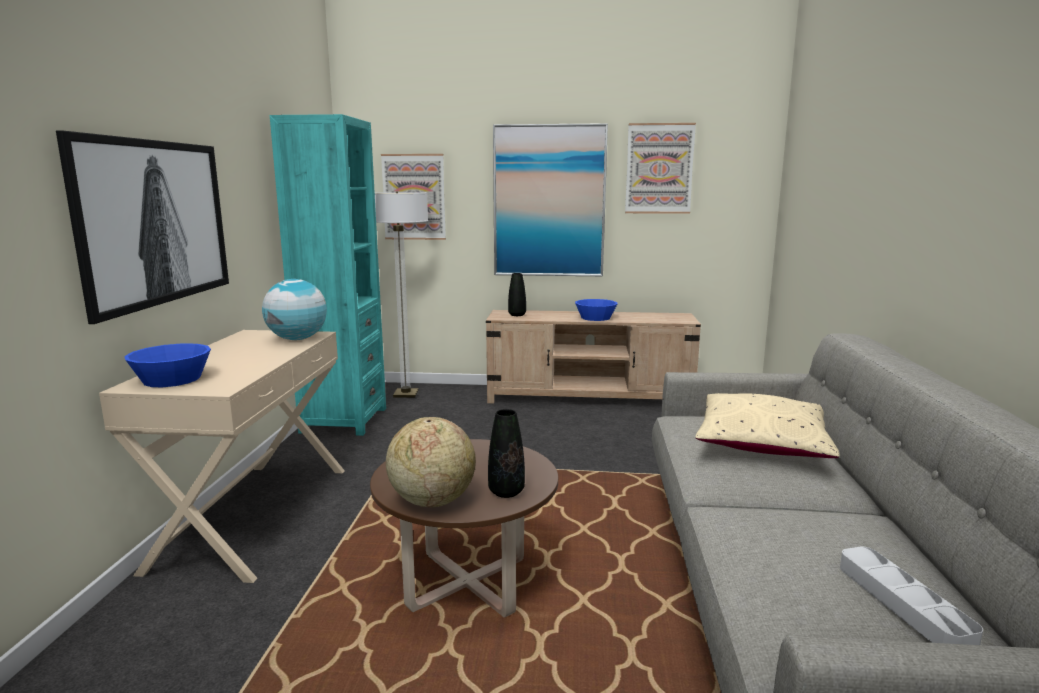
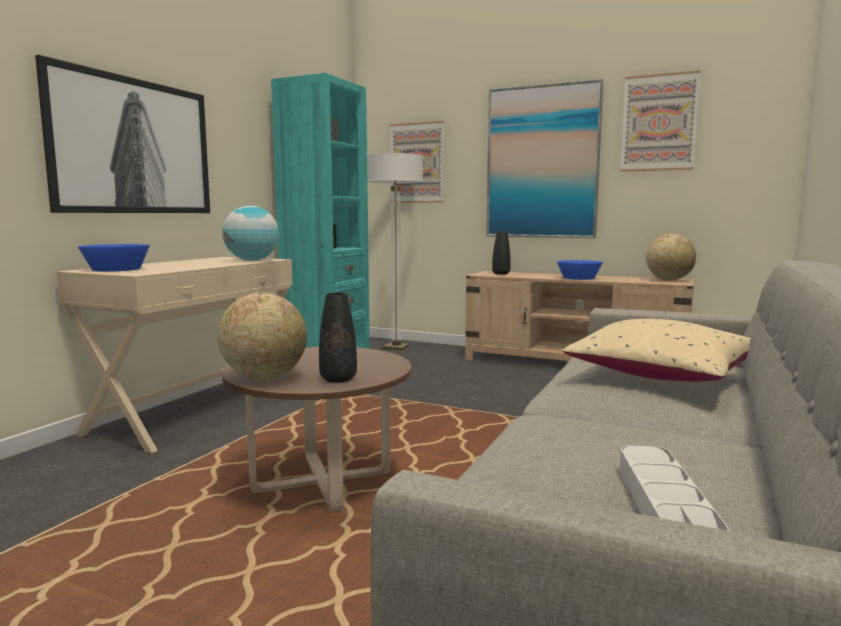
camera: 20 degrees right, 5 degrees down
none -> globe [646,234,696,281]

